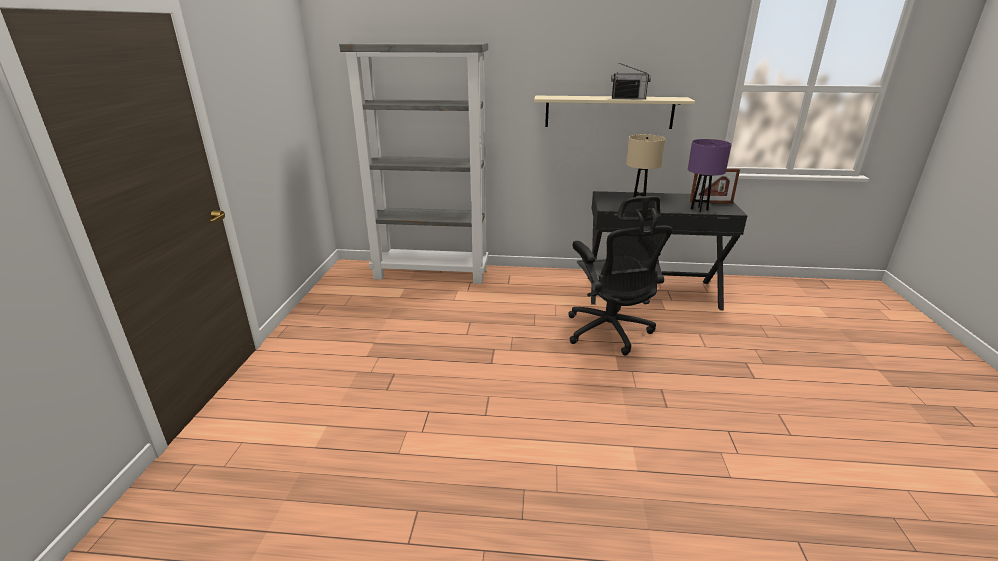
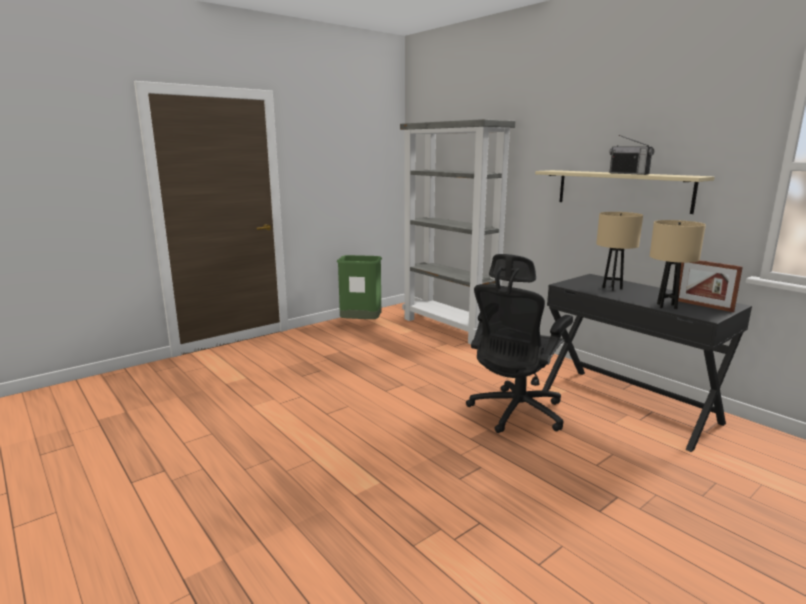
camera: 45 degrees right, 10 degrees down
purple table lamp [688,139,732,212] -> beige table lamp [650,220,706,309]
none -> green trash can [337,255,382,319]

